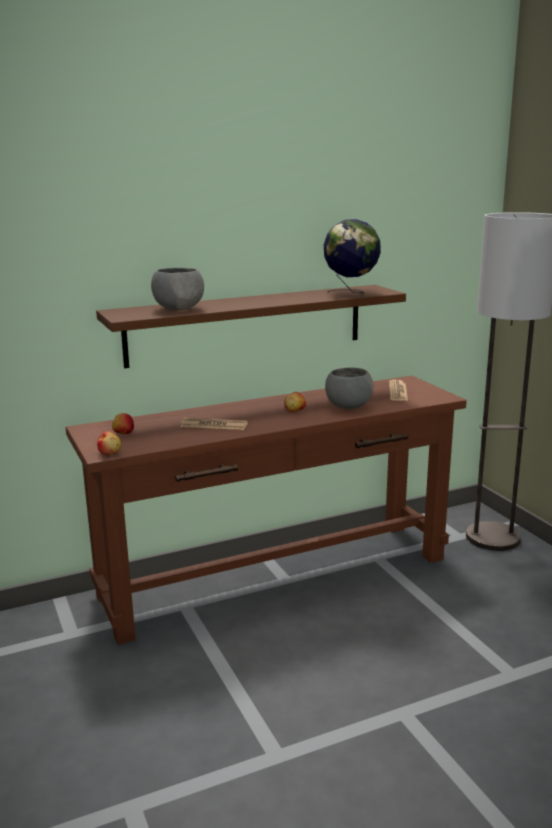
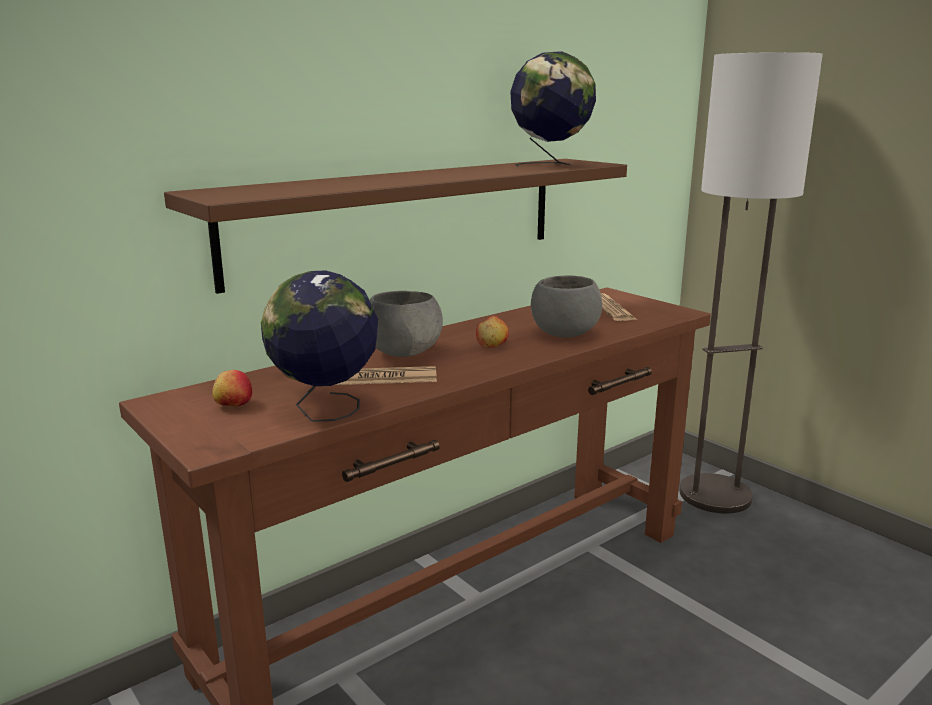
camera: 15 degrees left, 0 degrees up
apple [97,431,121,455] -> none
grey bowl [151,268,204,310] -> grey bowl moved to [370,291,443,357]
none -> globe [261,270,378,422]

